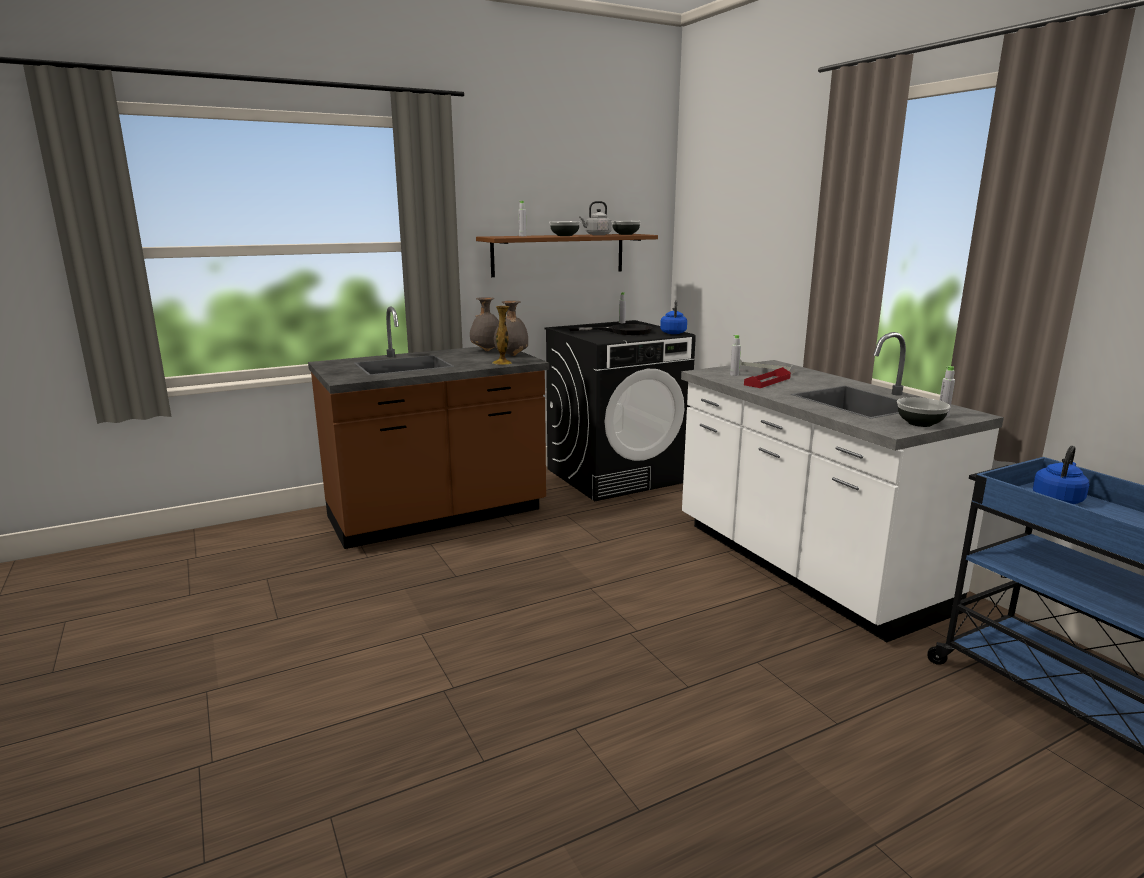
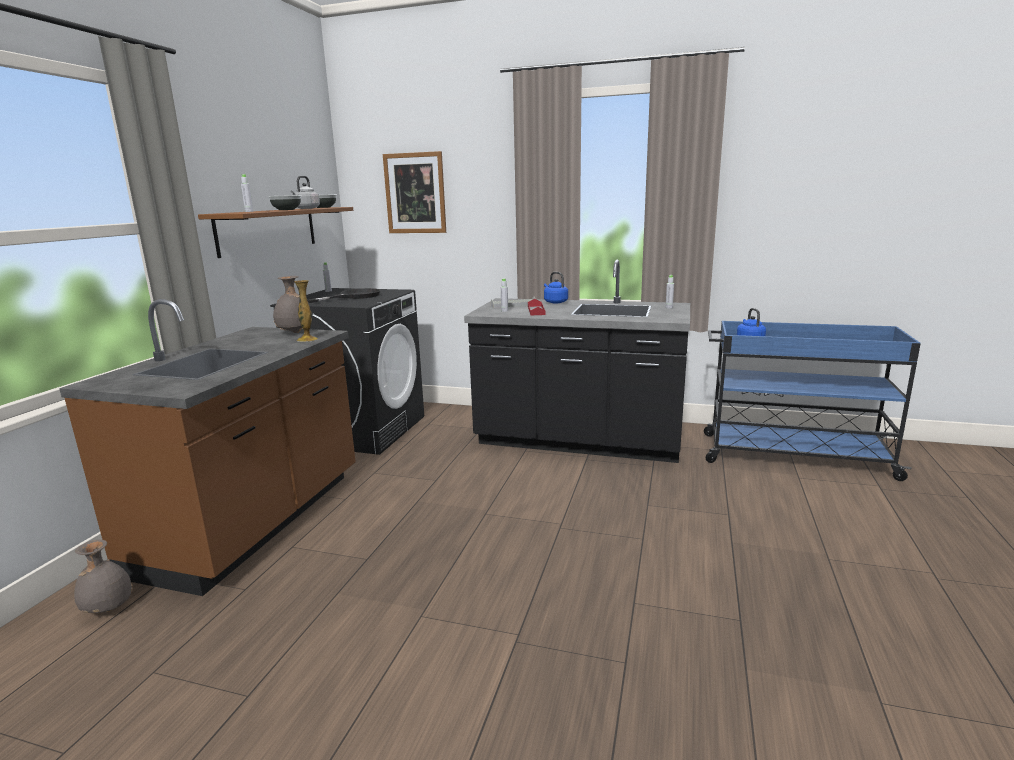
camera: 45 degrees left, 0 degrees up
grey vase [470,297,499,351] -> grey vase moved to [74,540,132,613]
blue kettle [660,300,687,334] -> blue kettle moved to [544,272,568,304]
white counter [681,332,1004,643] -> black counter [464,259,690,463]
bowl [897,397,950,427] -> none
none -> picture [383,151,446,233]

